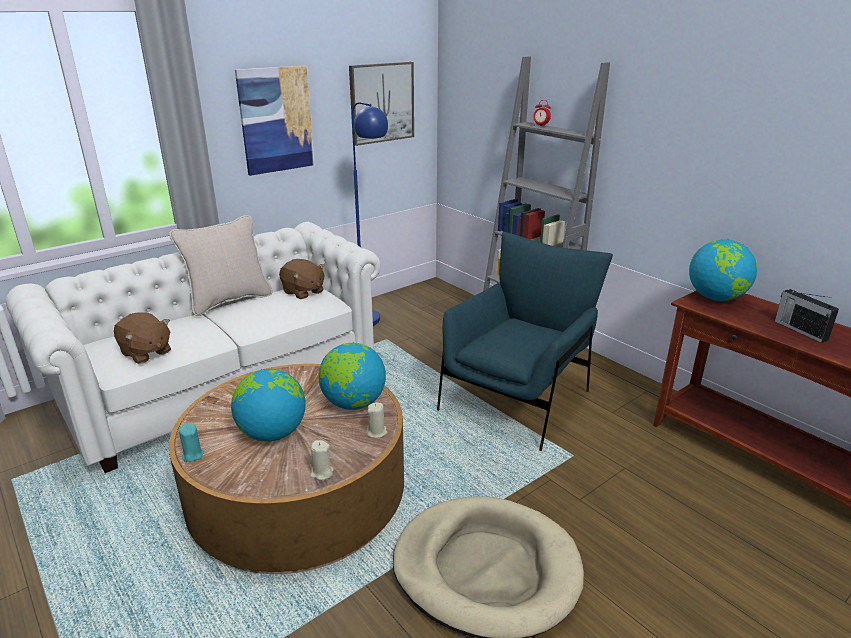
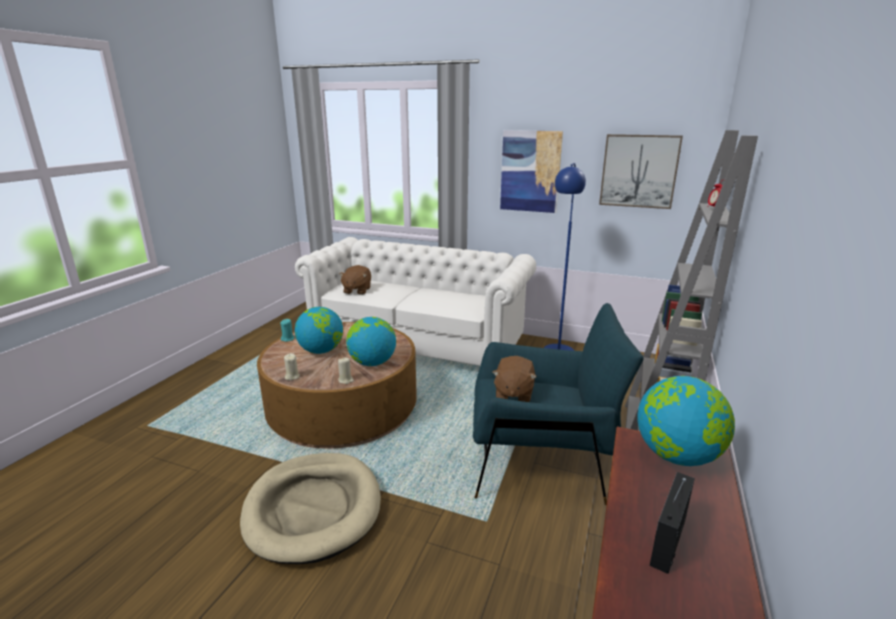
camera: 60 degrees right, 5 degrees down
beige pillow [169,215,272,316] -> none
brown plush toy [279,259,325,299] -> brown plush toy moved to [492,356,537,402]

